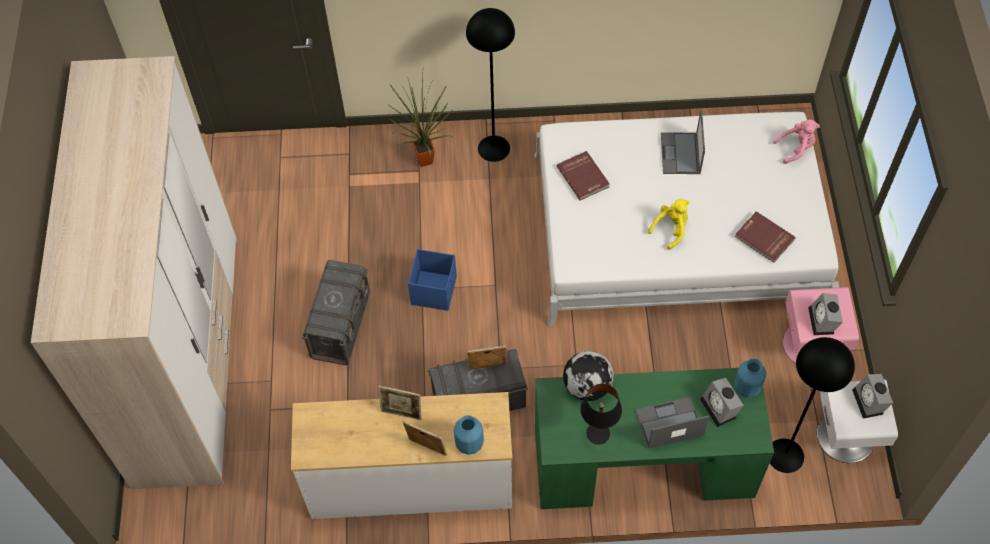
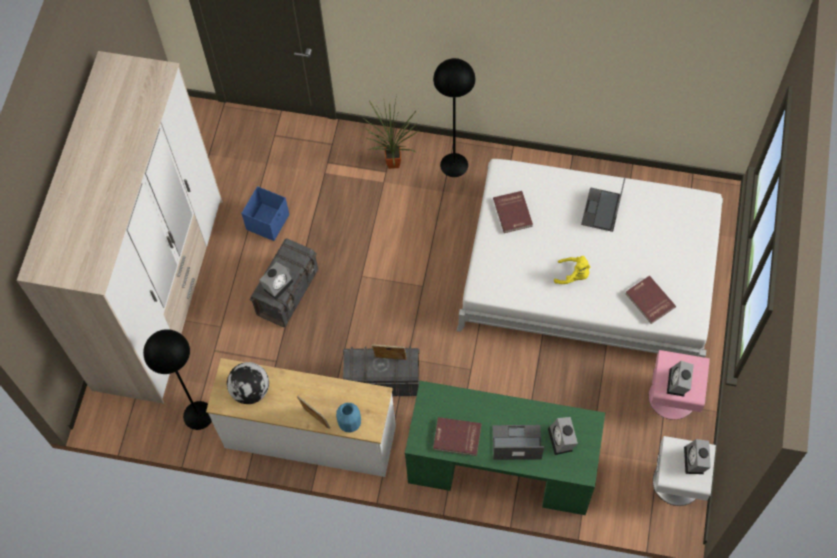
camera: 15 degrees right, 5 degrees up
picture frame [378,386,422,420] -> none
blue storage box [408,249,457,311] -> blue storage box moved to [241,186,289,241]
globe [563,351,614,401] -> globe moved to [227,362,269,404]
black table lamp [580,384,622,445] -> red book [433,417,482,456]
yellow plush toy [648,199,690,250] -> yellow plush toy turned 45 degrees clockwise [554,256,590,284]
blue vase [734,358,766,398] -> none
black floor lamp [770,337,855,473] -> black floor lamp moved to [143,329,212,430]
pink plush toy [773,119,820,164] -> none
none -> alarm clock [259,262,293,300]

